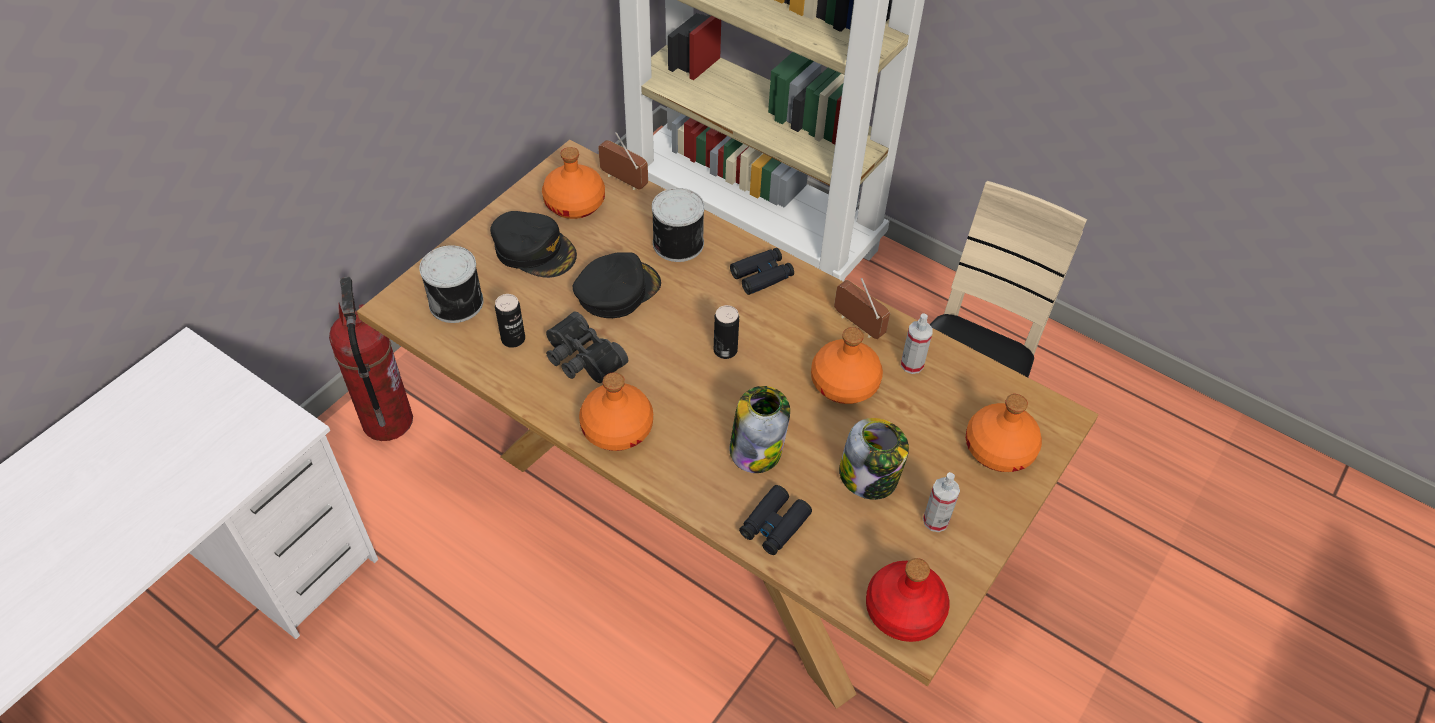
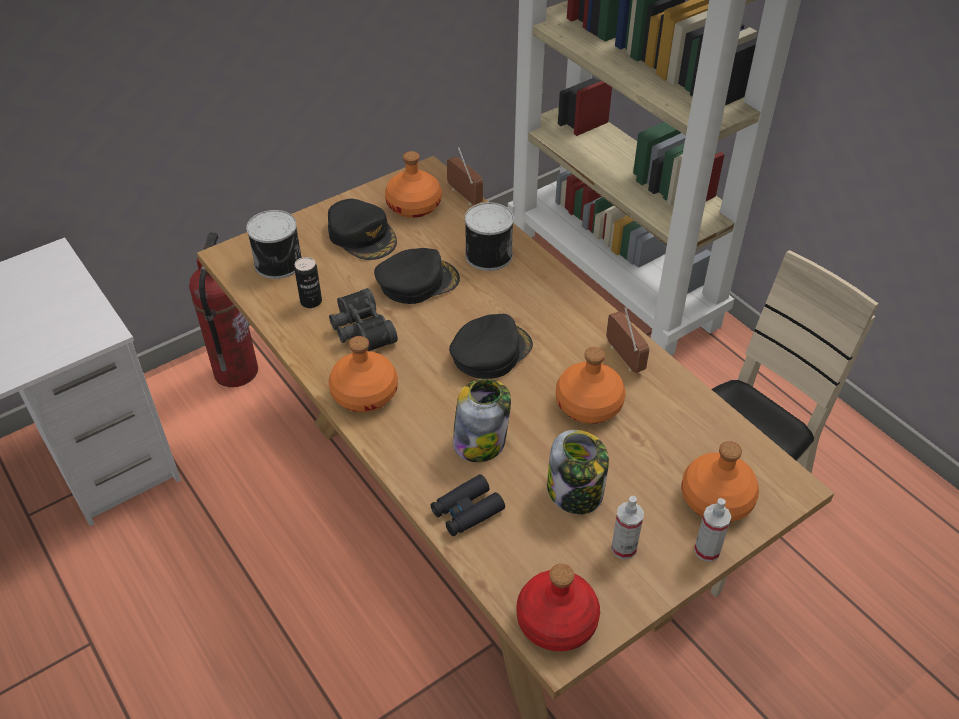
camera: 20 degrees right, 5 degrees down
can [714,305,739,359] -> black cap [449,314,533,379]
black binoculars [730,248,794,295] -> none
spray bottle [901,314,933,374] -> spray bottle moved to [694,498,731,562]

